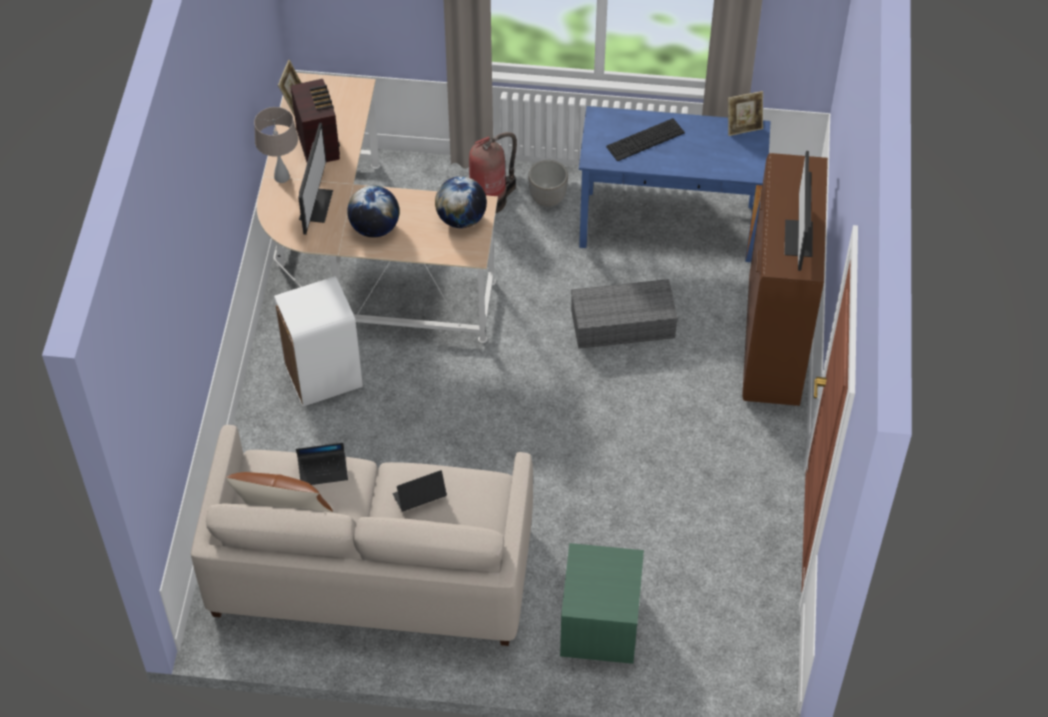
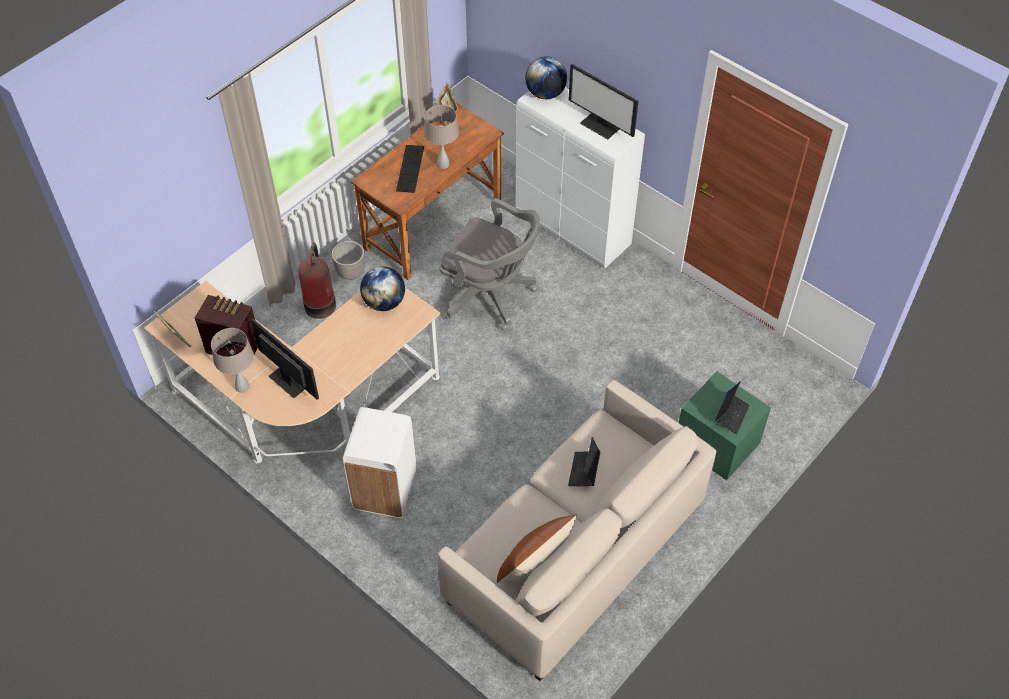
camera: 55 degrees left, 0 degrees up
laptop [296,443,348,485] -> laptop moved to [715,381,750,434]
globe [347,185,399,238] -> globe moved to [525,57,567,99]
grey storage box [571,279,678,349] -> grey office chair [440,198,540,330]
blue desk [579,106,771,262] -> brown desk [351,103,504,280]
brown cabinet [742,153,828,406] -> white cabinet [516,87,645,268]
none -> beige table lamp [424,105,459,169]

